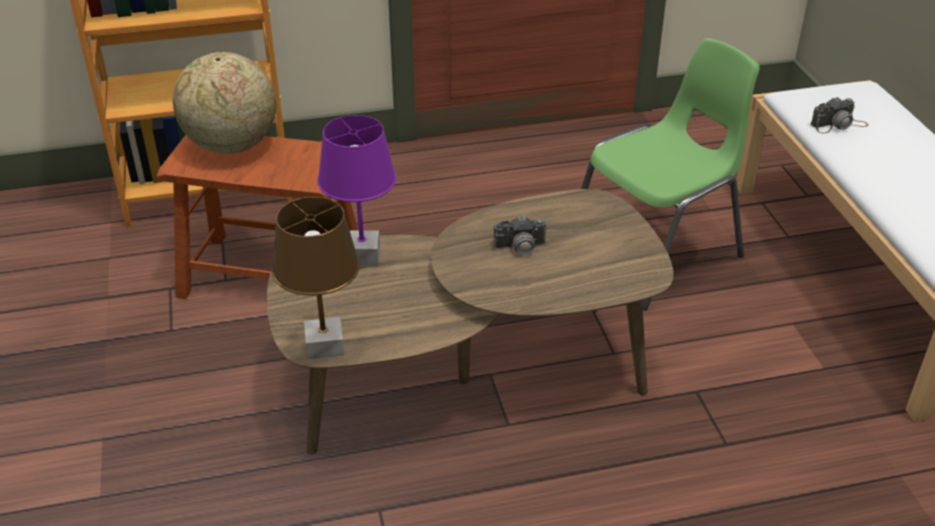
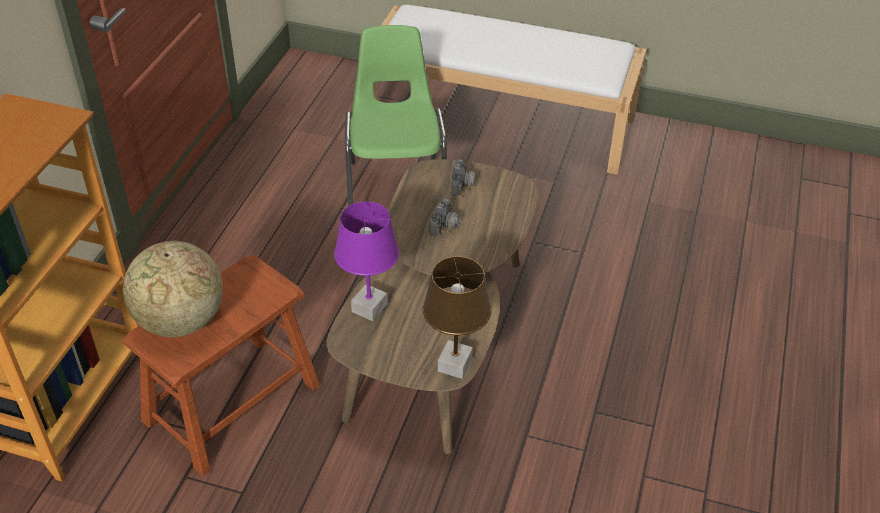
camera: 60 degrees left, 5 degrees up
camera [811,97,869,133] -> camera moved to [451,159,479,198]

